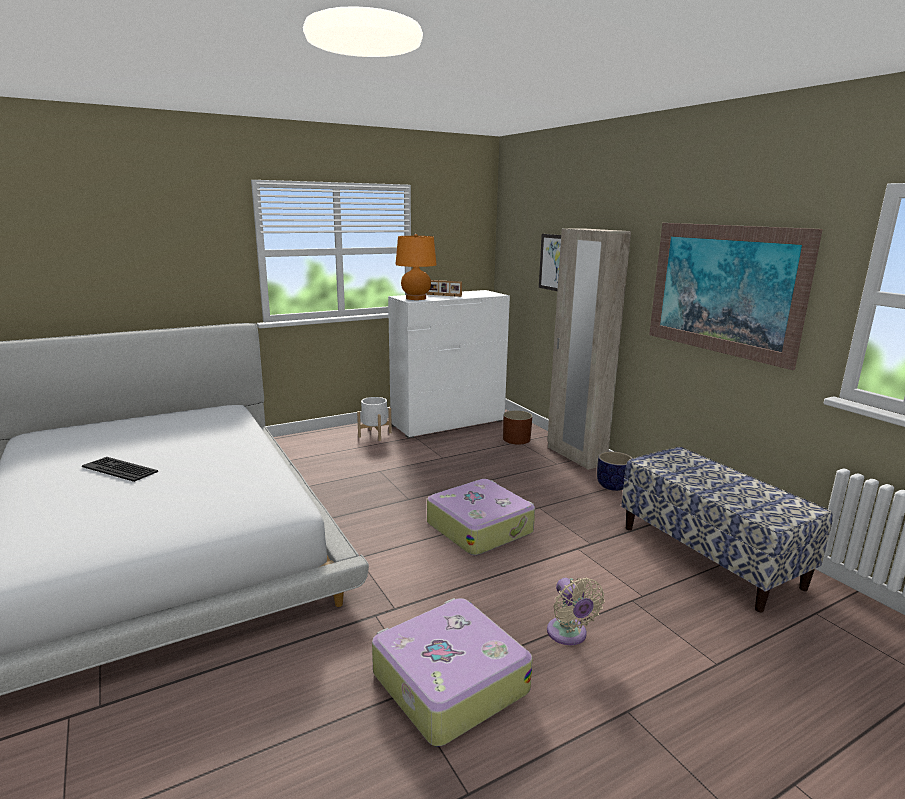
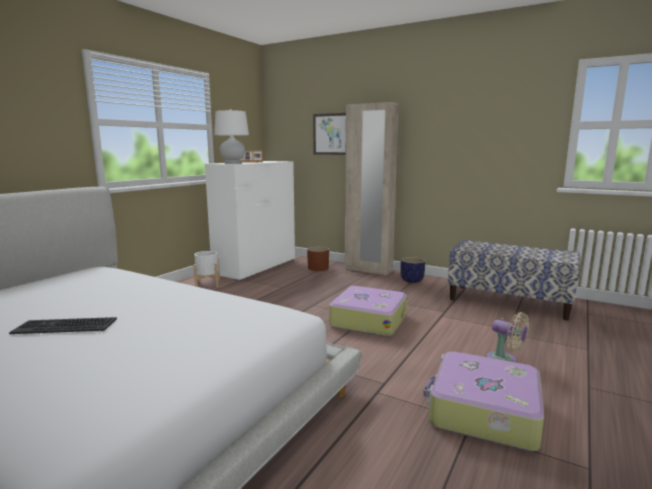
camera: 30 degrees left, 5 degrees down
orange table lamp [395,234,437,300] -> white table lamp [214,109,249,164]
picture [649,223,823,370] -> none

